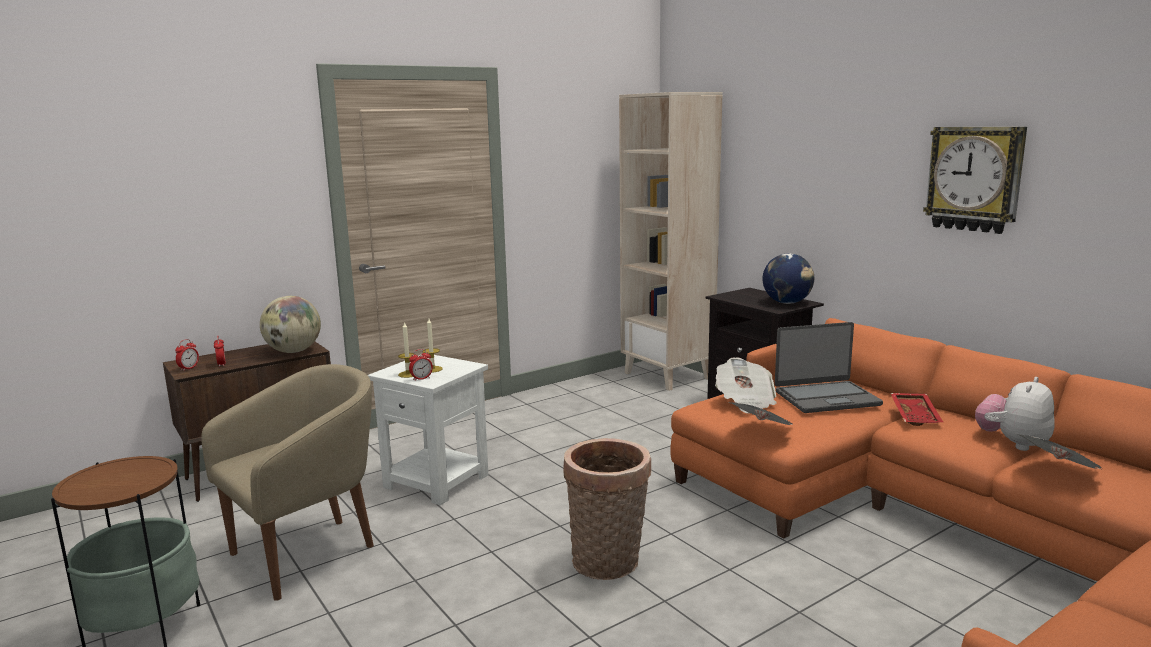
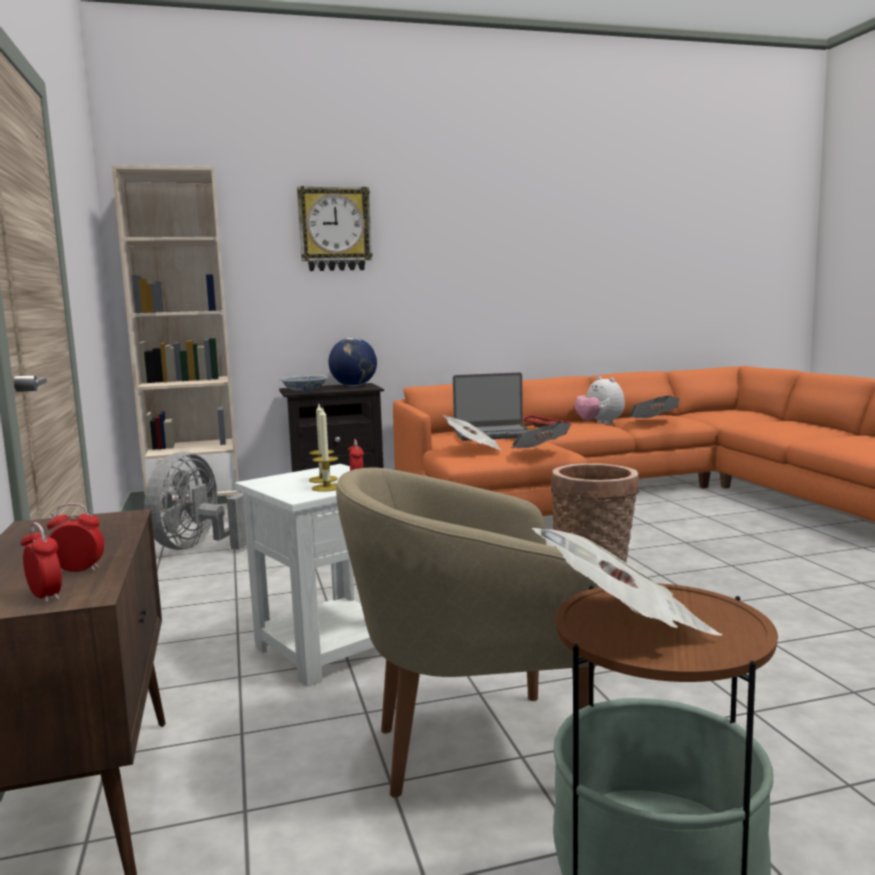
camera: 70 degrees left, 5 degrees down
beige armchair [201,364,374,601] -> beige armchair turned 75 degrees counterclockwise [336,467,599,798]
globe [260,296,321,353] -> none
laptop [775,322,883,413] -> laptop turned 75 degrees clockwise [453,372,531,441]
wall clock [923,127,1027,234] -> wall clock moved to [297,186,373,271]
none -> grey fan [144,452,247,550]
none -> bowl [279,375,328,391]
none -> newspaper [532,528,722,636]

